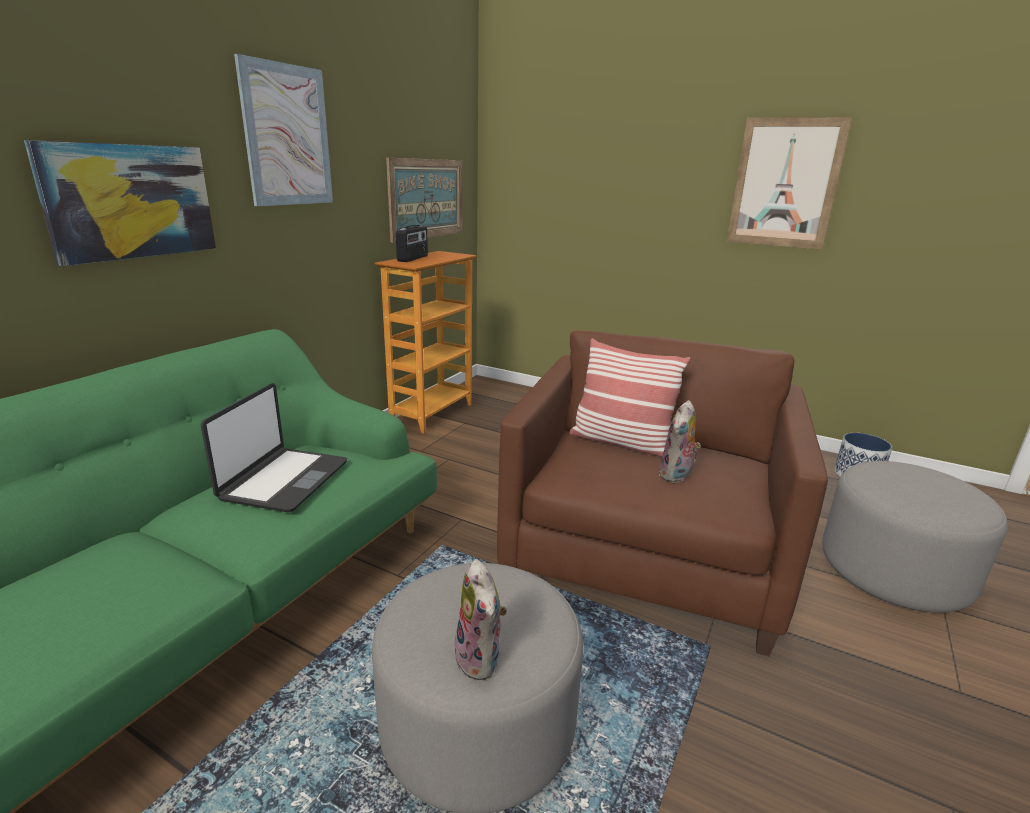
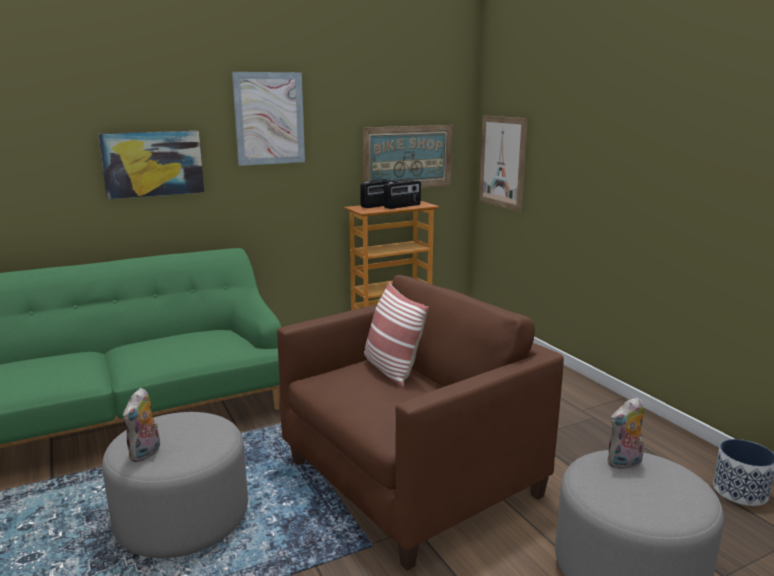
camera: 35 degrees right, 5 degrees down
laptop [201,383,347,512] -> none
plush toy [658,400,701,483] -> plush toy moved to [608,397,644,469]
picture [727,118,852,250] -> picture moved to [479,116,528,212]
none -> radio [384,179,421,209]

